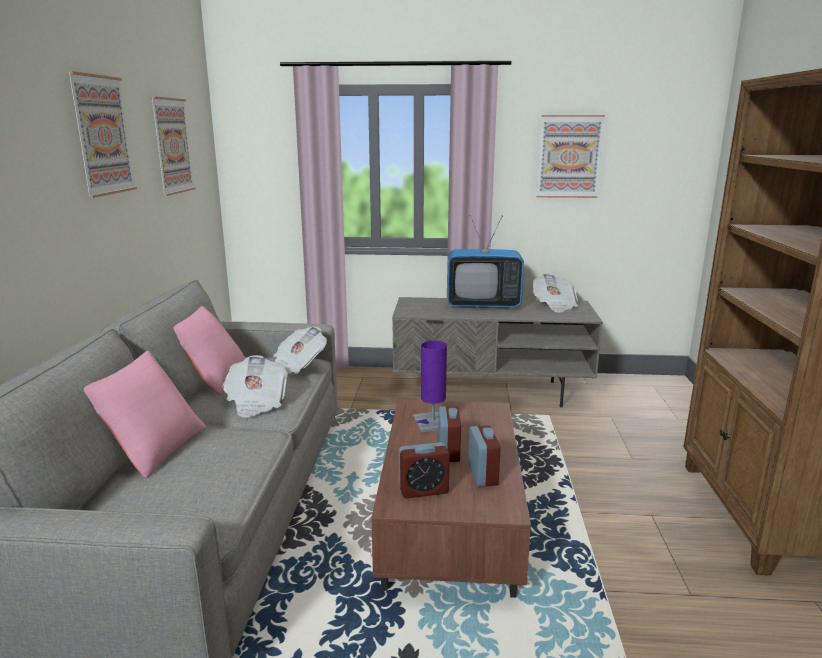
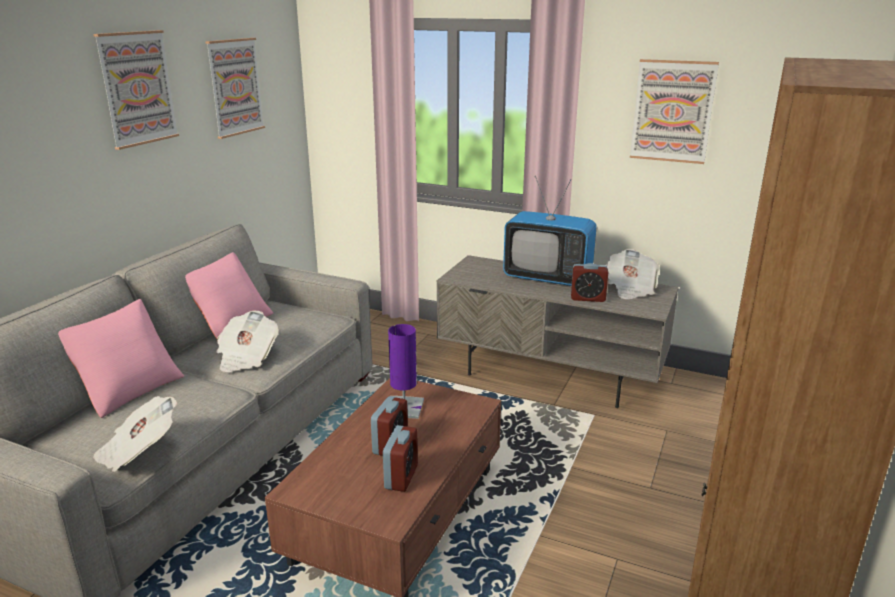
camera: 20 degrees right, 5 degrees up
newspaper [273,326,327,374] -> newspaper moved to [93,396,177,472]
alarm clock [399,442,450,498] -> alarm clock moved to [571,263,608,302]

